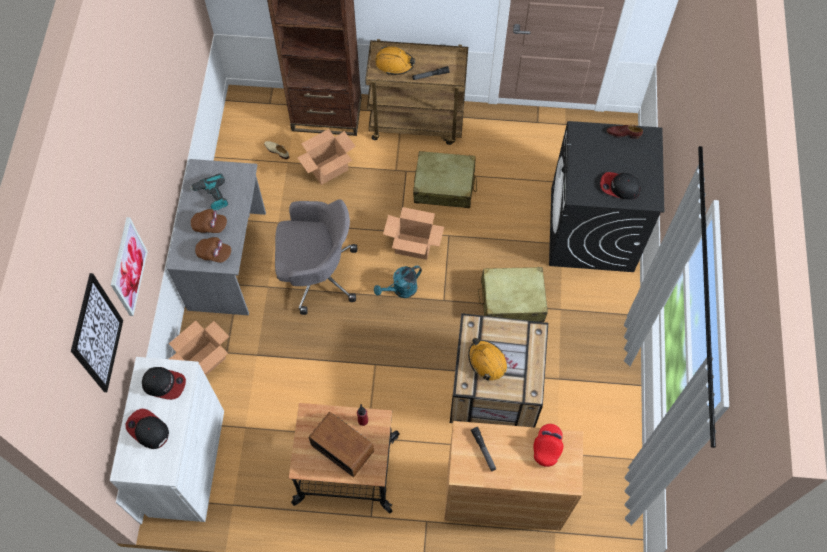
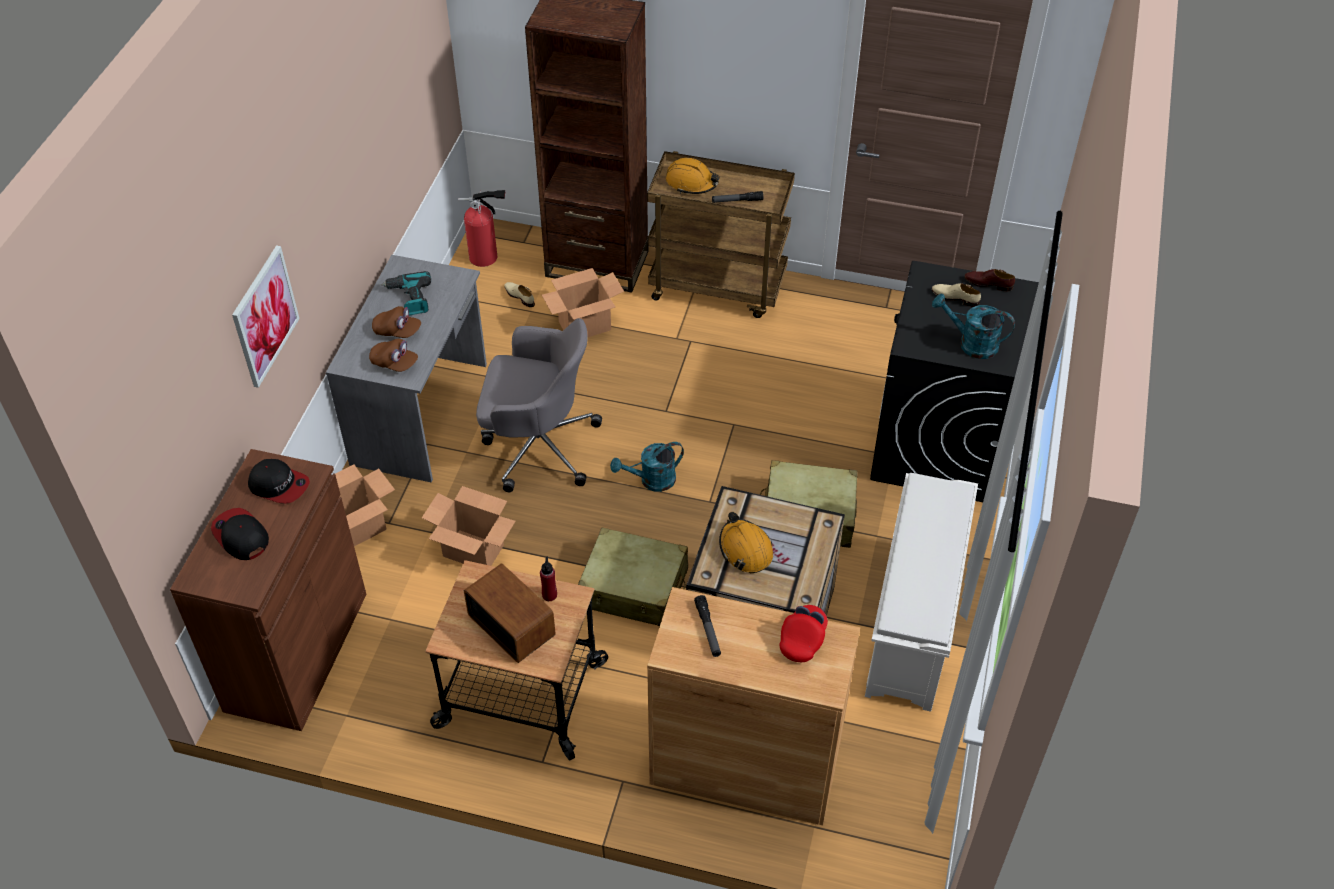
camera: 10 degrees right, 15 degrees down
picture [71,273,123,392] -> none
white cabinet [110,357,224,522] -> brown cabinet [170,449,366,731]
cardboard box [383,207,444,260] -> cardboard box moved to [422,486,516,566]
beige suitcase [413,151,477,208] -> beige suitcase moved to [578,528,688,626]
cap [600,172,640,200] -> turquoise watering can [932,294,1015,359]
none -> fire extinguisher [458,190,505,267]
none -> white shoe rack [865,473,978,712]
none -> beige shoe [932,283,981,307]

